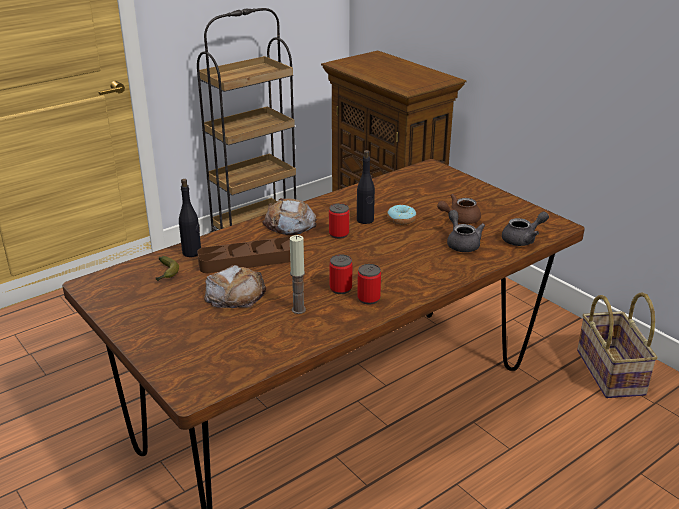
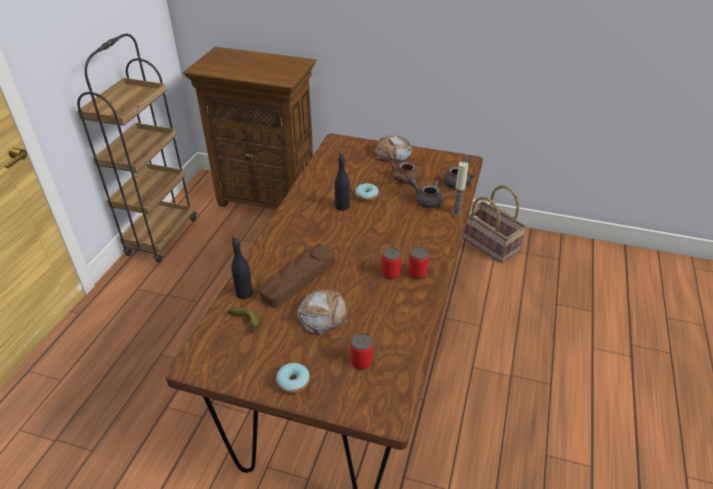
camera: 35 degrees left, 10 degrees up
bread [262,198,317,235] -> bread moved to [374,135,412,163]
candle [290,235,306,314] -> candle moved to [452,161,469,216]
can [329,203,349,239] -> can moved to [351,333,373,370]
none -> donut [276,363,310,394]

